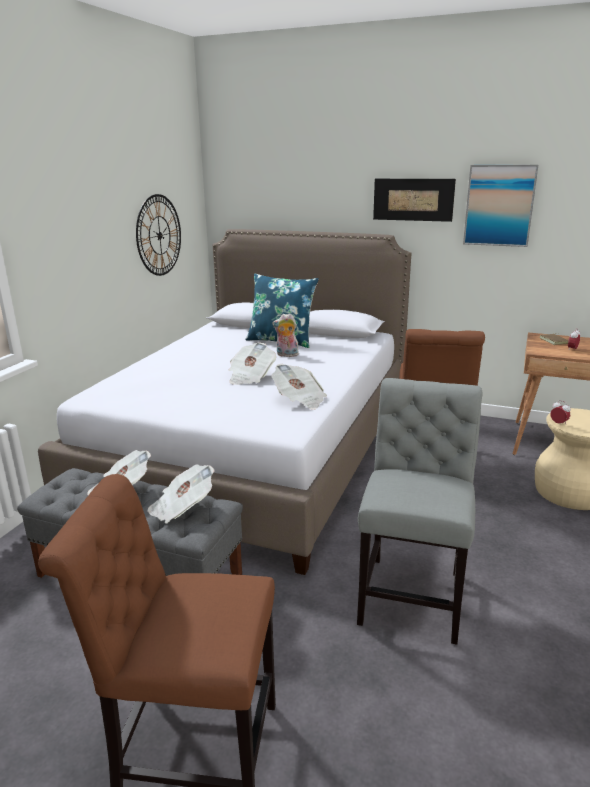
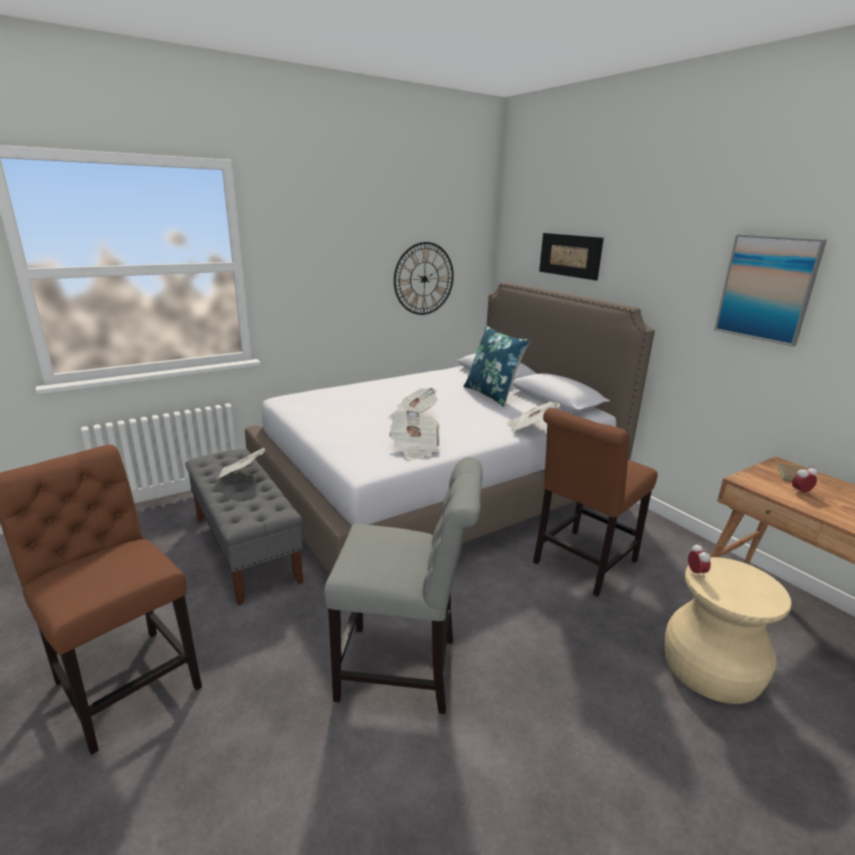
camera: 35 degrees right, 0 degrees up
newspaper [147,465,215,523] -> newspaper moved to [506,402,560,431]
plush toy [272,314,299,357] -> none
grey chair [357,378,483,645] -> grey chair turned 45 degrees clockwise [324,457,483,714]
picture [373,179,456,222] -> picture moved to [539,233,604,281]

